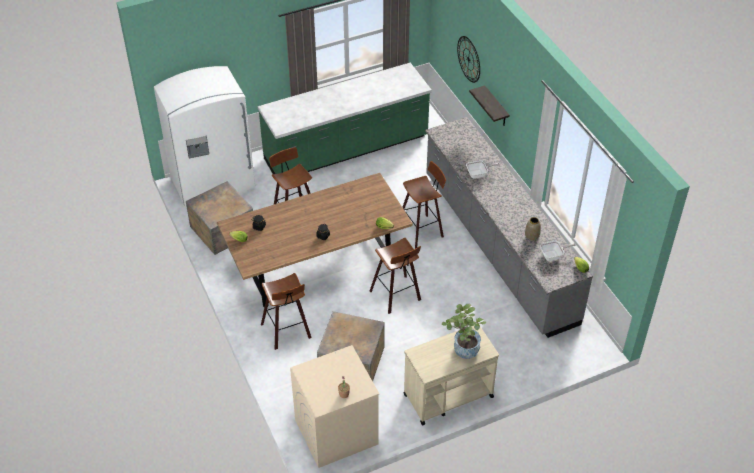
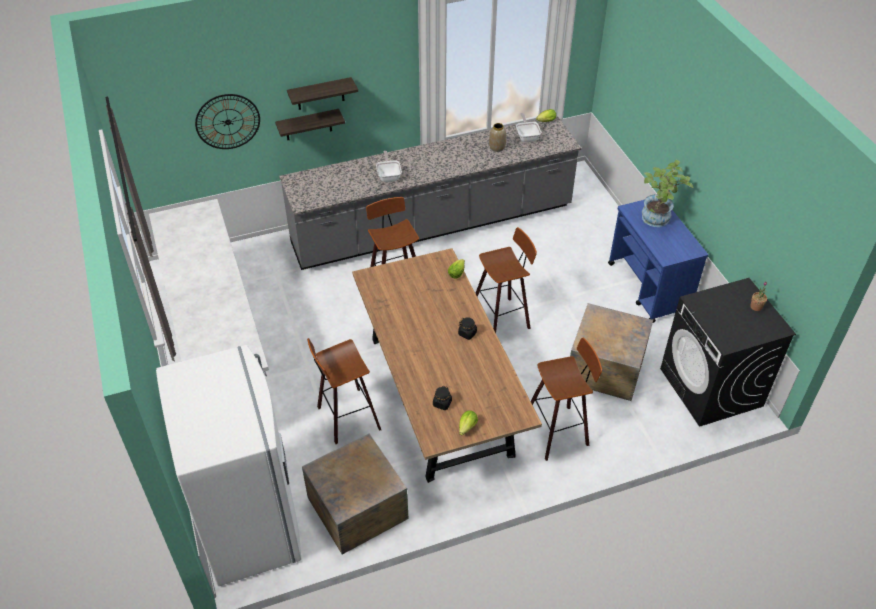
camera: 85 degrees left, 0 degrees up
beige washing machine [290,345,379,468] -> black washing machine [660,278,796,427]
beige cart [404,325,499,425] -> blue cart [608,200,708,323]
none -> shelf [287,77,358,110]

